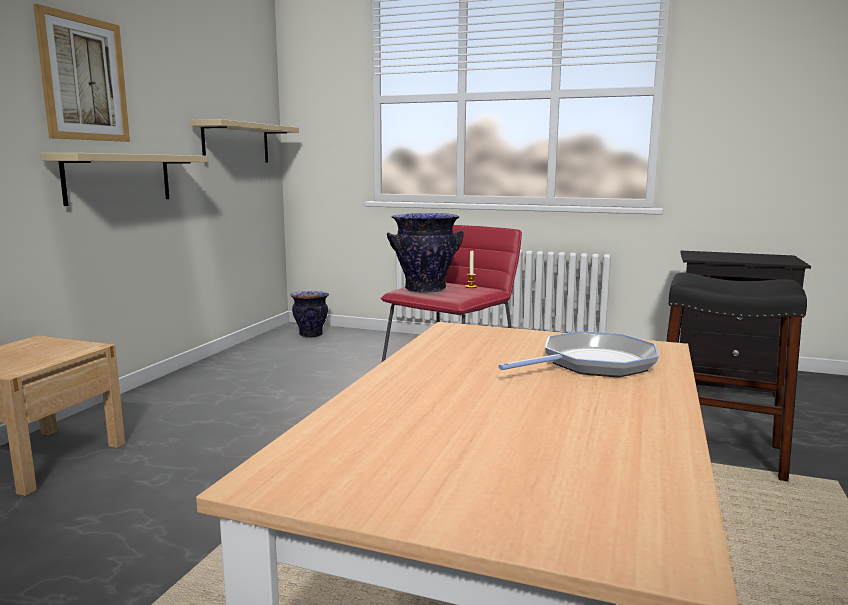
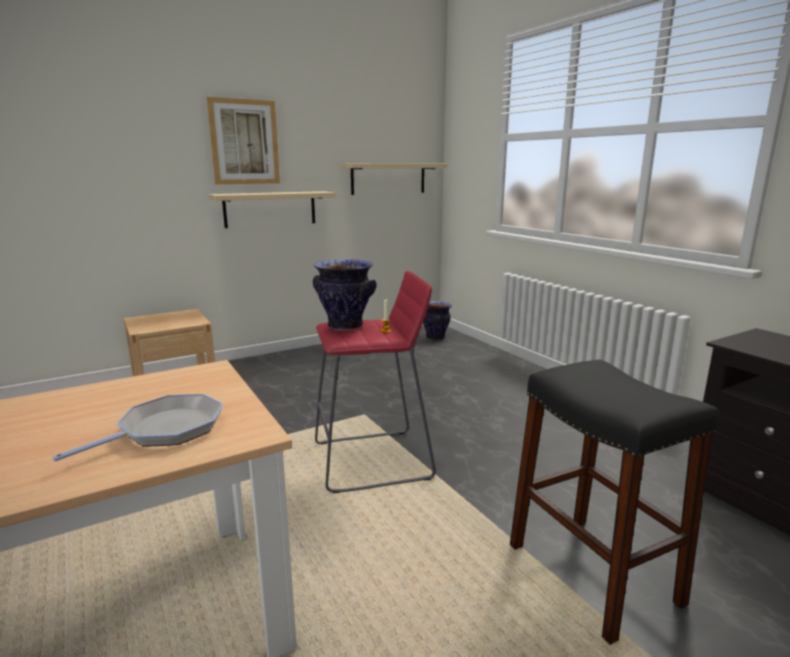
camera: 40 degrees right, 5 degrees up
frying pan [498,331,659,377] -> frying pan turned 60 degrees counterclockwise [52,394,223,461]

